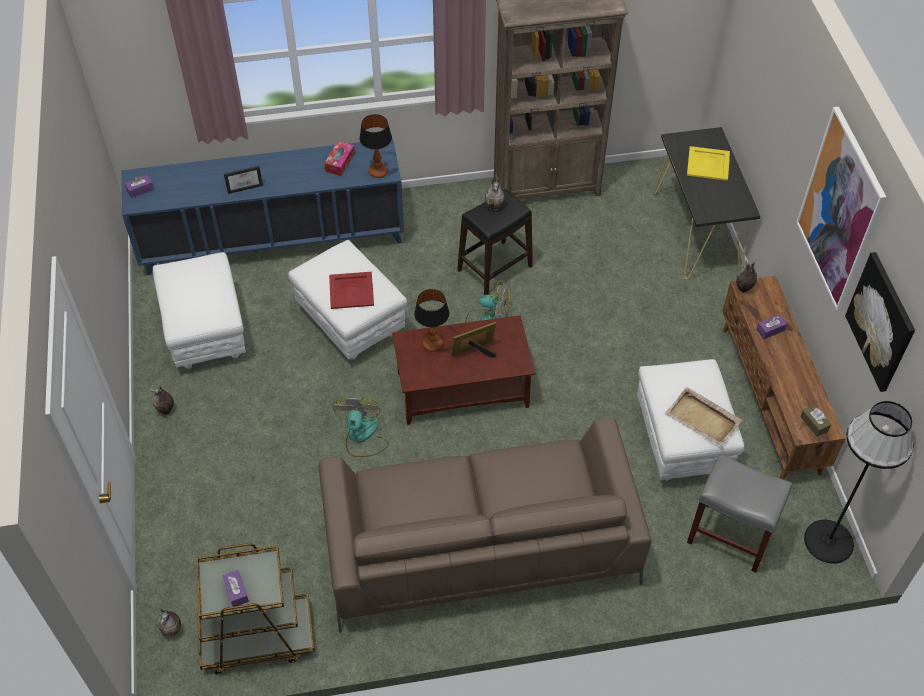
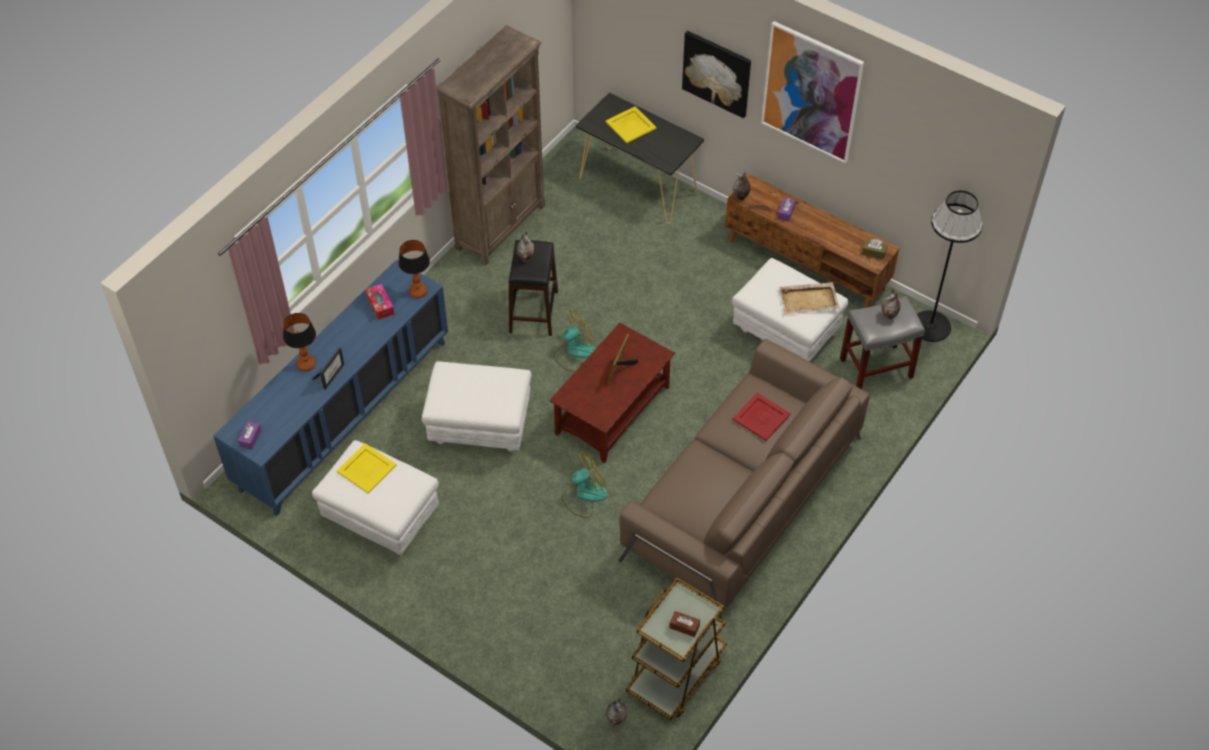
camera: 45 degrees left, 0 degrees up
vase [150,385,174,415] -> vase moved to [882,289,900,319]
purple tissue box [223,570,249,606] -> brown tissue box [669,611,700,637]
red tray [329,272,374,309] -> red tray moved to [733,393,791,441]
fan [332,395,389,457] -> fan turned 105 degrees clockwise [562,451,608,518]
table lamp [414,289,449,352] -> table lamp moved to [283,313,316,371]
picture [845,252,915,392] -> picture moved to [682,31,751,118]
none -> yellow tray [337,443,397,494]

